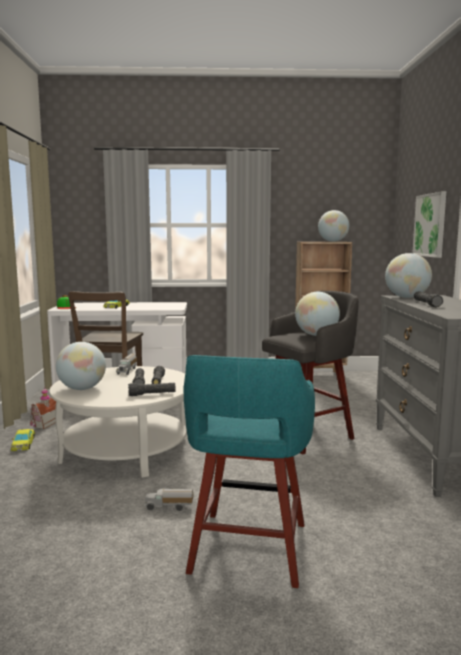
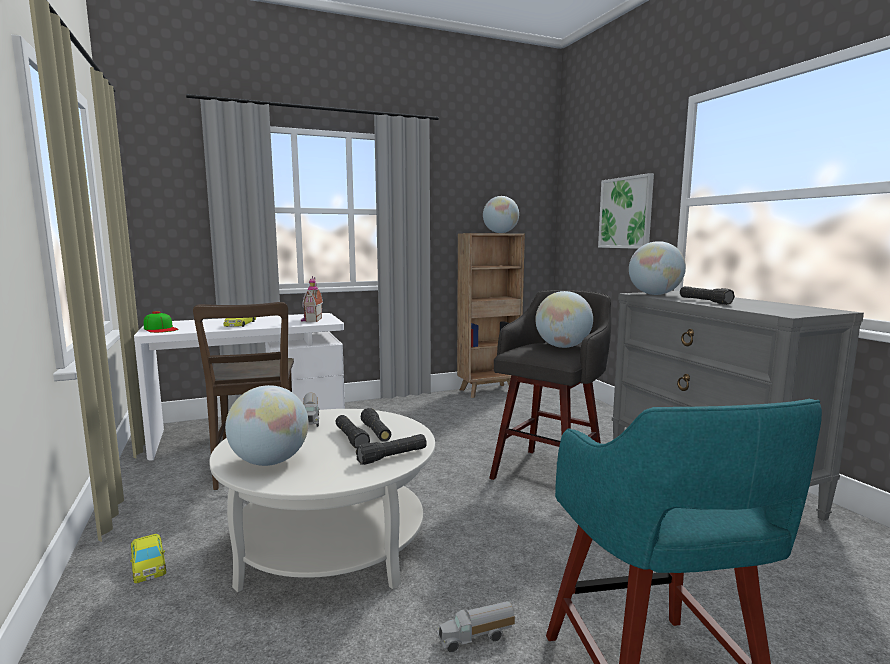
camera: 20 degrees left, 0 degrees up
toy house [30,385,56,429] -> toy house moved to [301,276,323,322]

